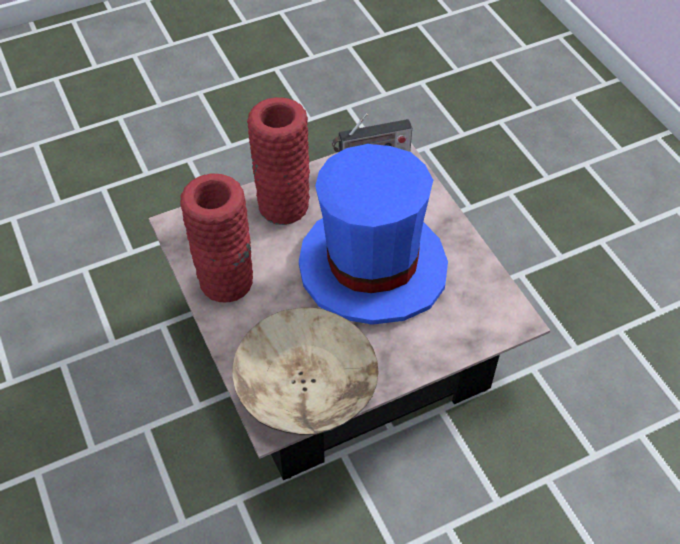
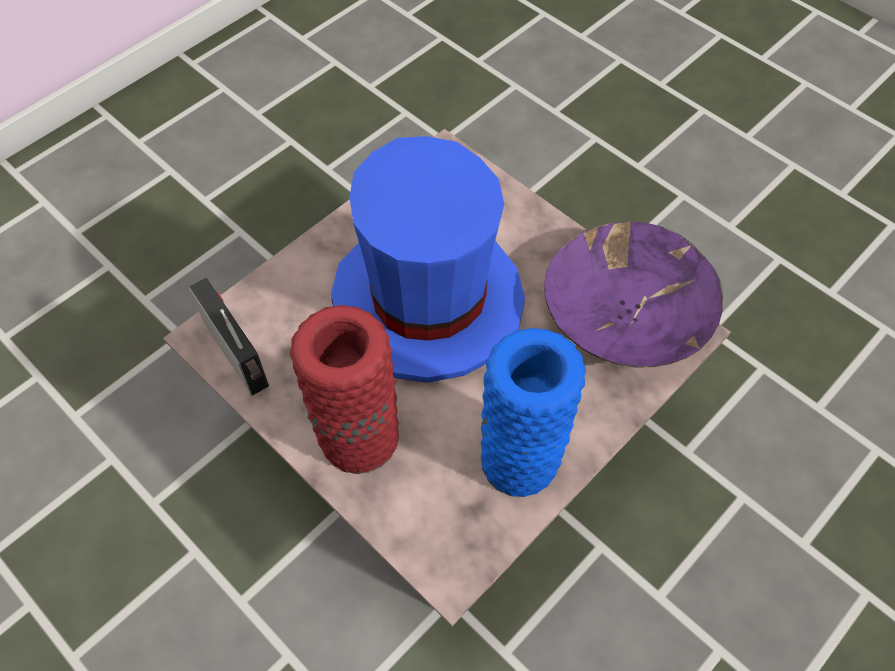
camera: 110 degrees left, 5 degrees up
red vase [180,173,253,302] -> blue vase [481,328,586,497]
beige bowl [232,307,378,435] -> purple bowl [544,221,723,368]

